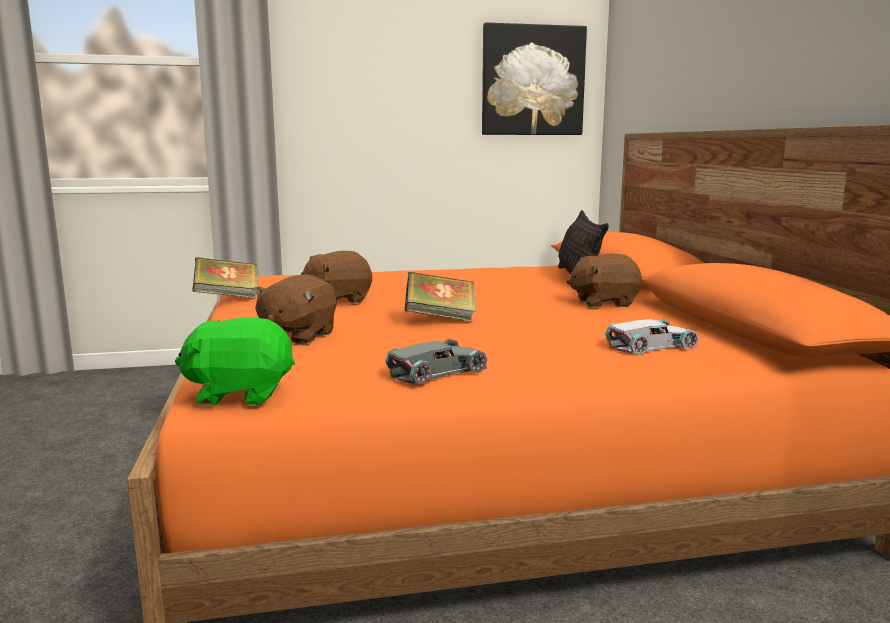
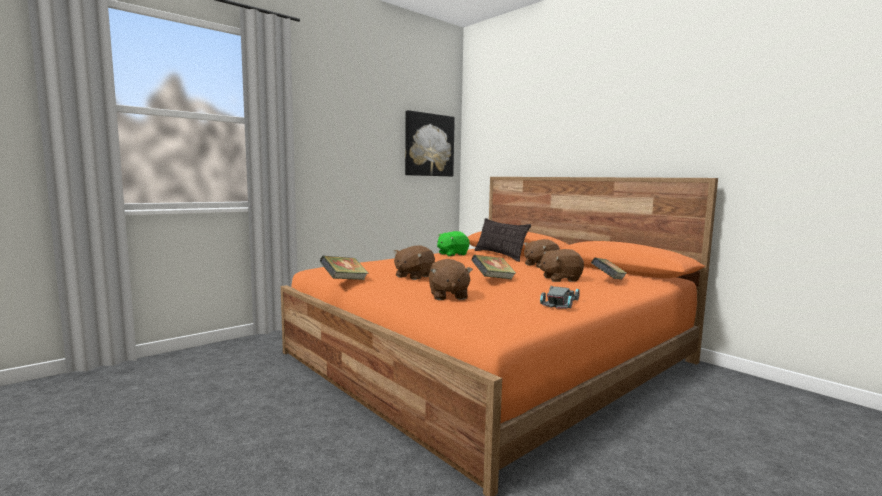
camera: 30 degrees left, 5 degrees down
green plush toy [175,317,295,405] -> green plush toy moved to [437,231,469,256]
white toy car [605,319,699,355] -> book [591,258,627,279]
none -> brown plush toy [539,249,584,282]

